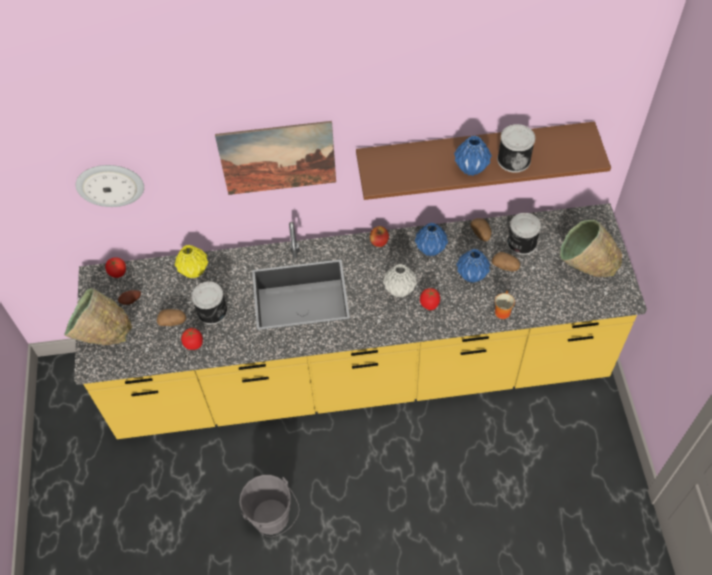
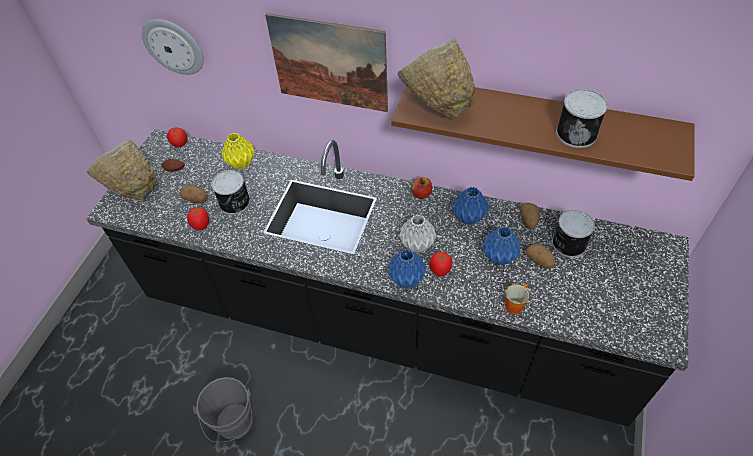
camera: 25 degrees right, 5 degrees down
yellow counter [74,203,647,439] -> black counter [86,129,689,427]
blue vase [454,136,492,176] -> blue vase moved to [387,249,426,288]
green bowl [560,220,622,277] -> green bowl moved to [398,38,476,118]

